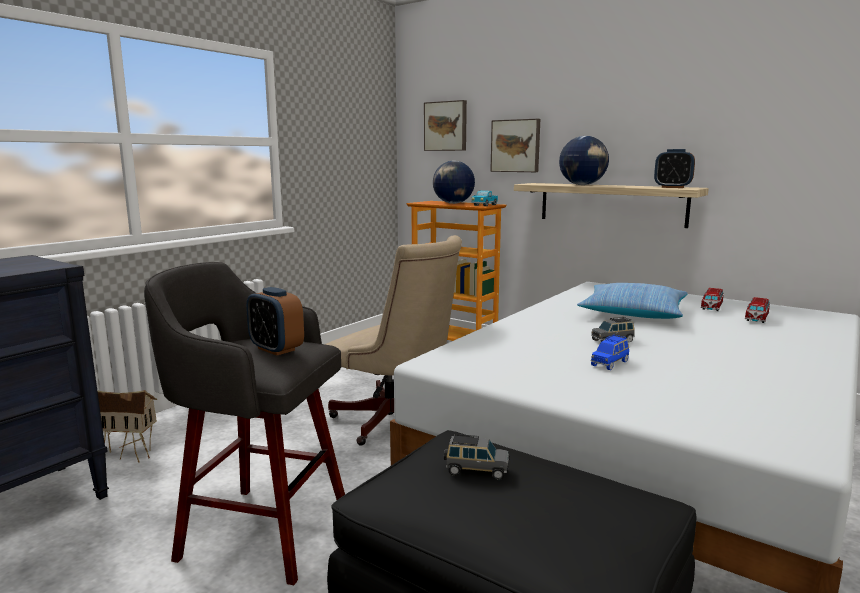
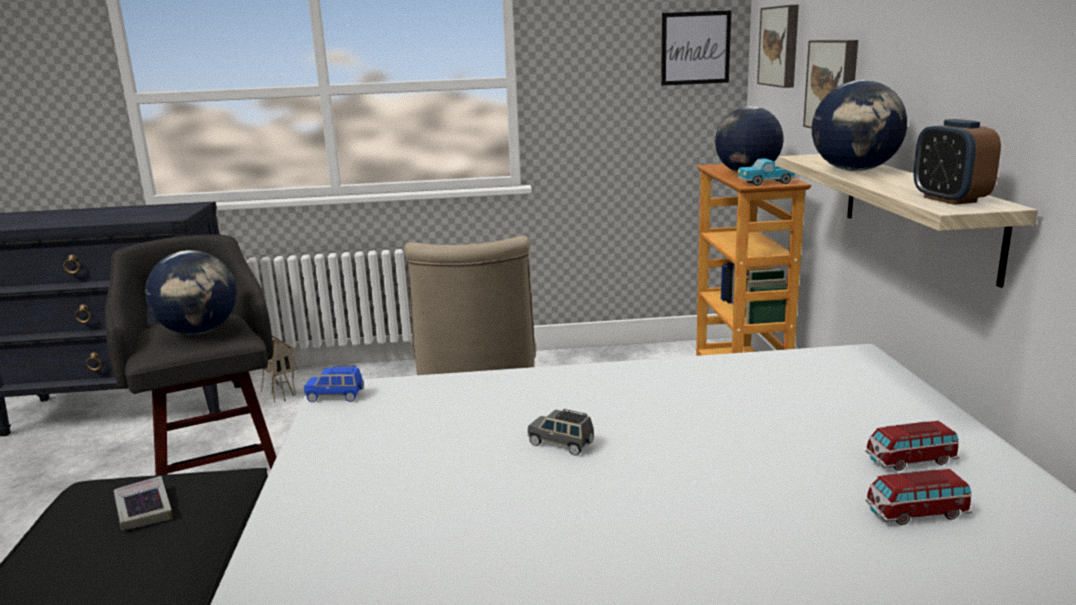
camera: 50 degrees right, 5 degrees up
alarm clock [246,287,304,356] -> globe [145,250,237,335]
grey toy car [444,434,509,480] -> book [114,476,172,530]
pillow [577,283,688,319] -> none
blue toy car [591,335,629,370] -> blue toy car moved to [304,366,364,402]
none -> picture [661,10,731,86]

